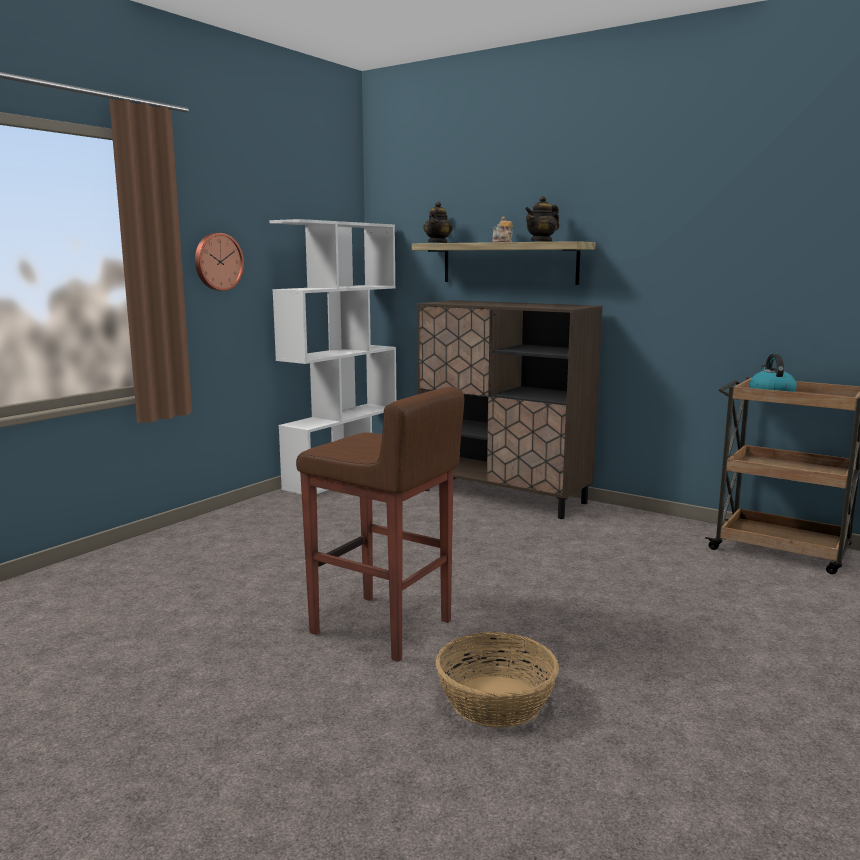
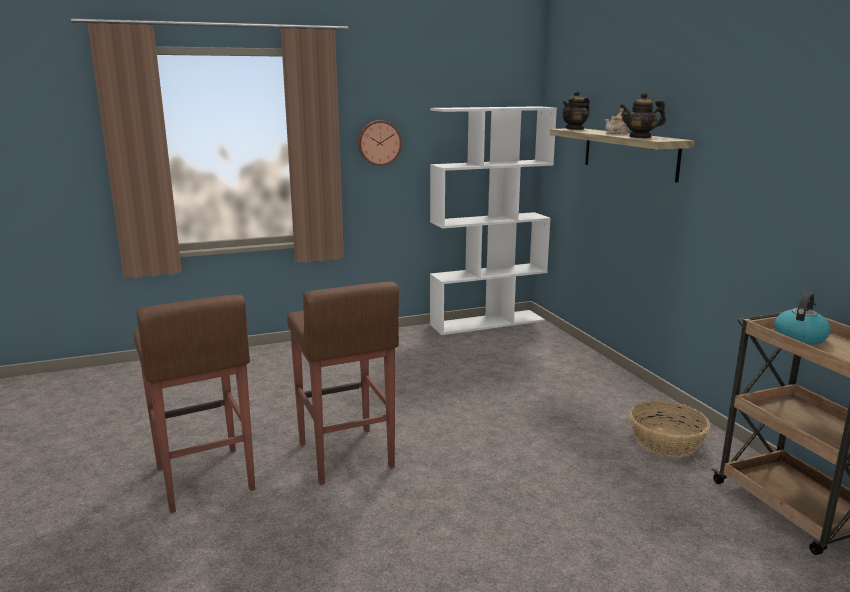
camera: 35 degrees right, 5 degrees up
brown cabinet [417,300,603,519] -> none
basket [436,632,559,728] -> basket moved to [629,400,710,457]
none -> brown stool [134,294,255,513]

